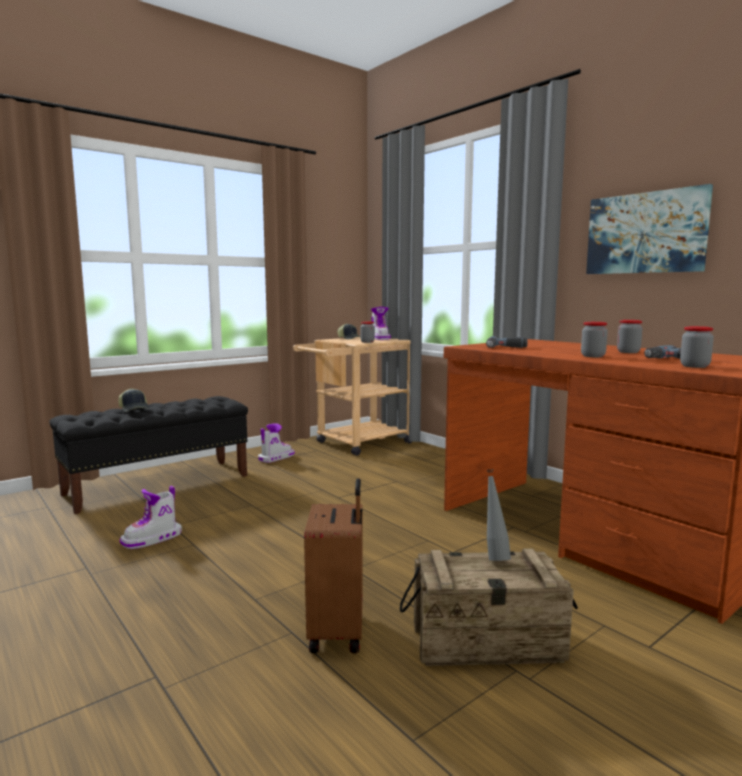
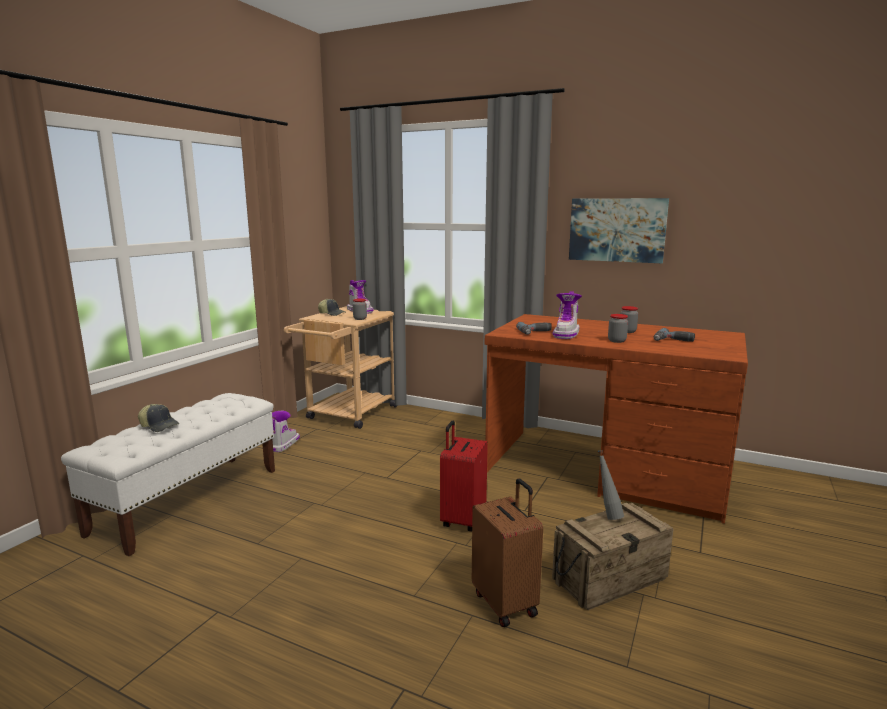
camera: 25 degrees left, 5 degrees up
black bench [50,396,248,514] -> white bench [61,393,275,556]
boot [120,486,182,549] -> boot moved to [553,291,582,339]
jar [680,326,714,368] -> none
none -> red suitcase [440,421,488,532]

